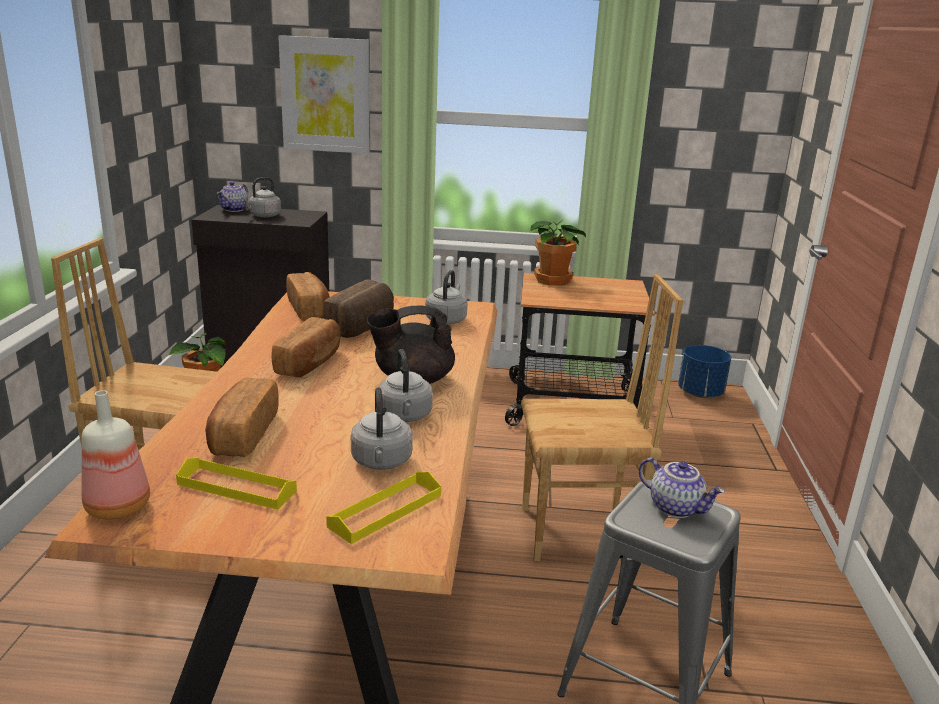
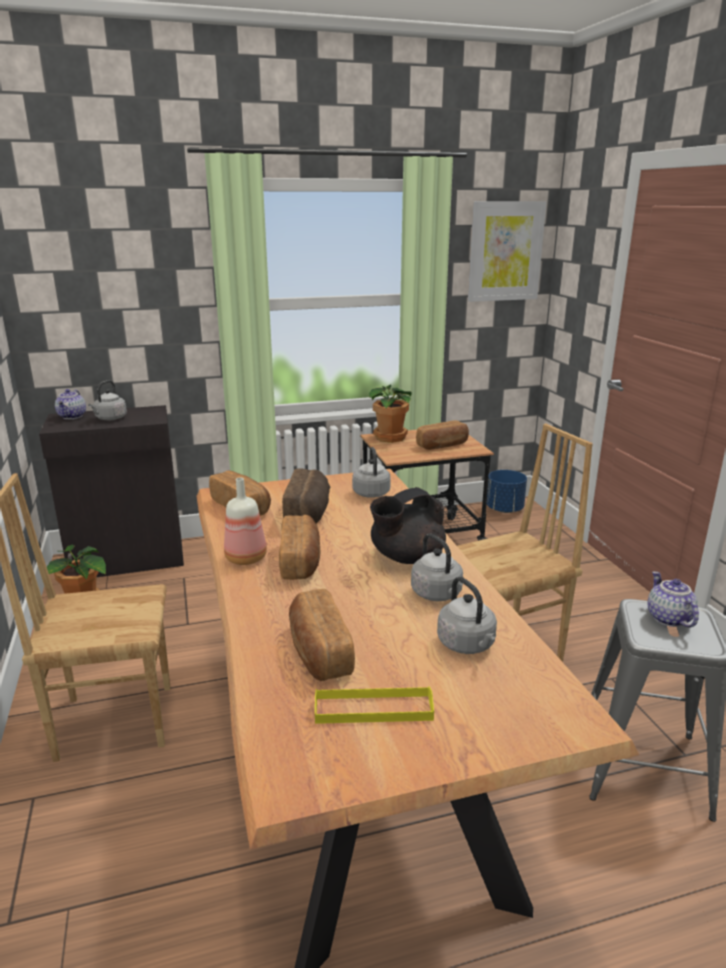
camera: 20 degrees left, 0 degrees up
bottle [81,390,150,520] -> bottle moved to [224,478,267,565]
picture [278,35,370,154] -> picture moved to [468,201,547,302]
yellow tray [326,472,441,544] -> none
teapot [639,458,725,518] -> teapot turned 120 degrees counterclockwise [647,571,699,628]
none -> bread [416,420,469,450]

